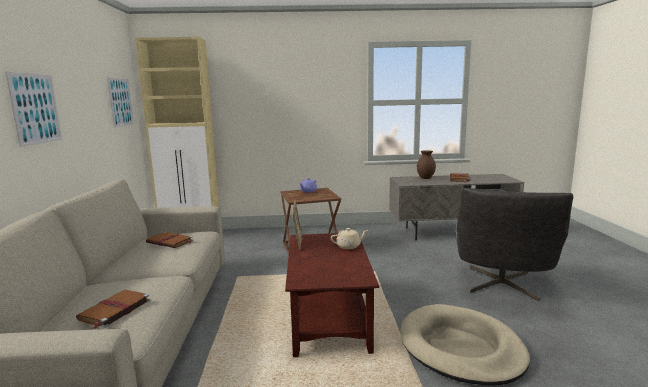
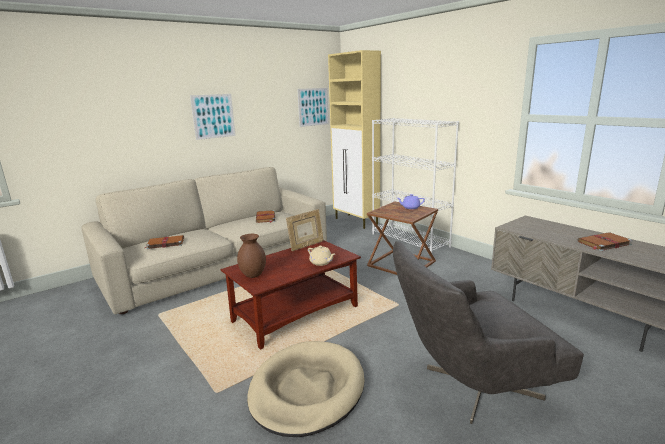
camera: 55 degrees right, 5 degrees up
brown vase [417,150,436,179] -> brown vase moved to [237,234,266,278]
none -> white bookcase [372,118,459,253]

